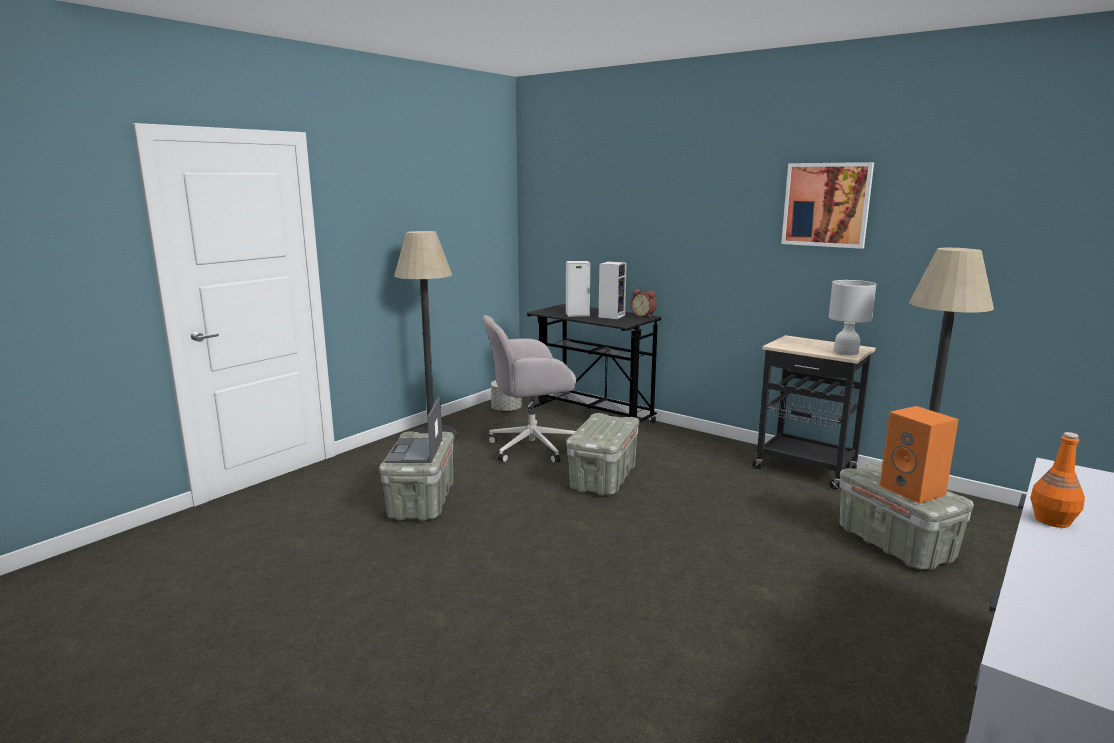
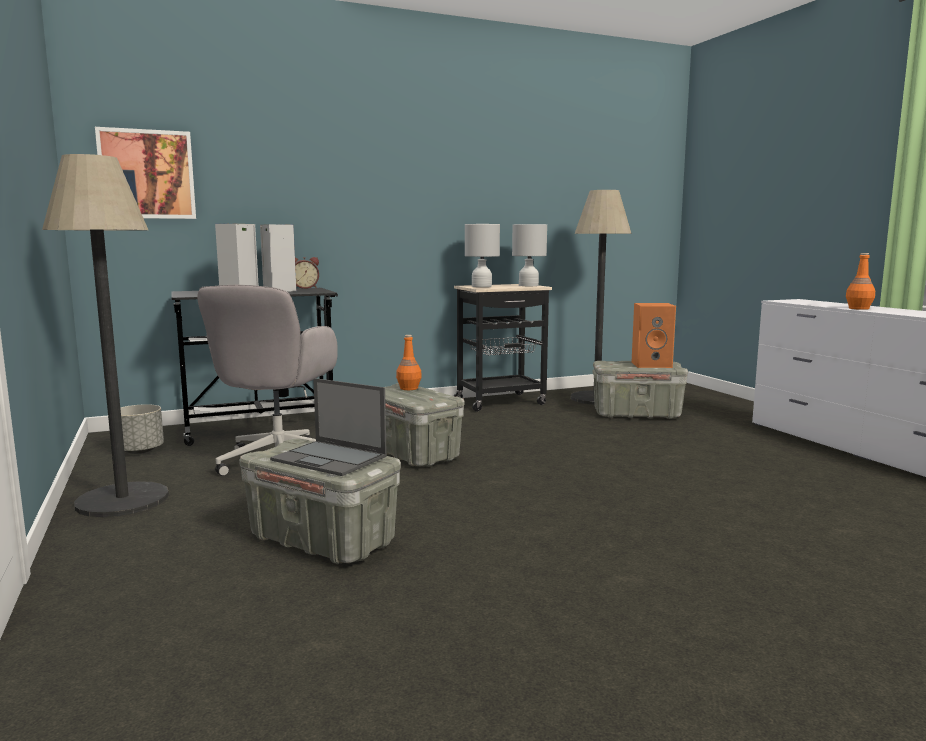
camera: 60 degrees left, 5 degrees down
picture [781,162,874,249] -> picture moved to [95,127,196,219]
none -> orange bottle [396,335,422,390]
none -> grey table lamp [465,224,500,287]

